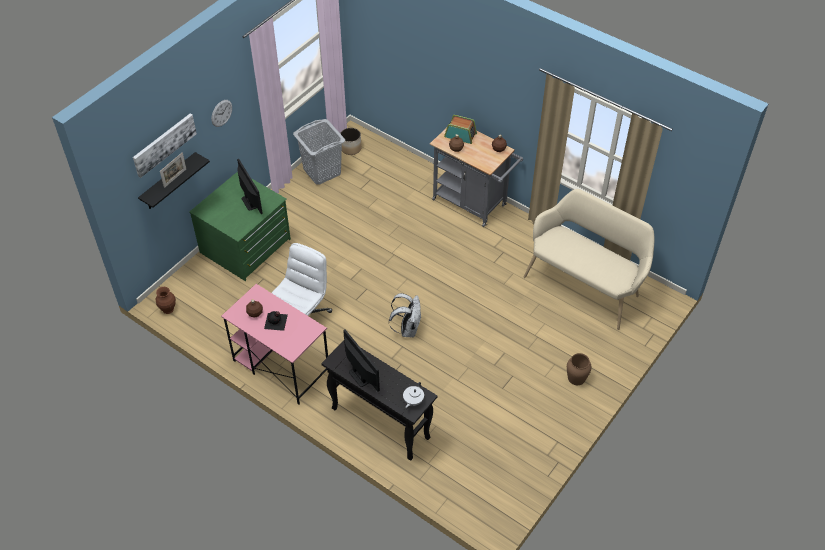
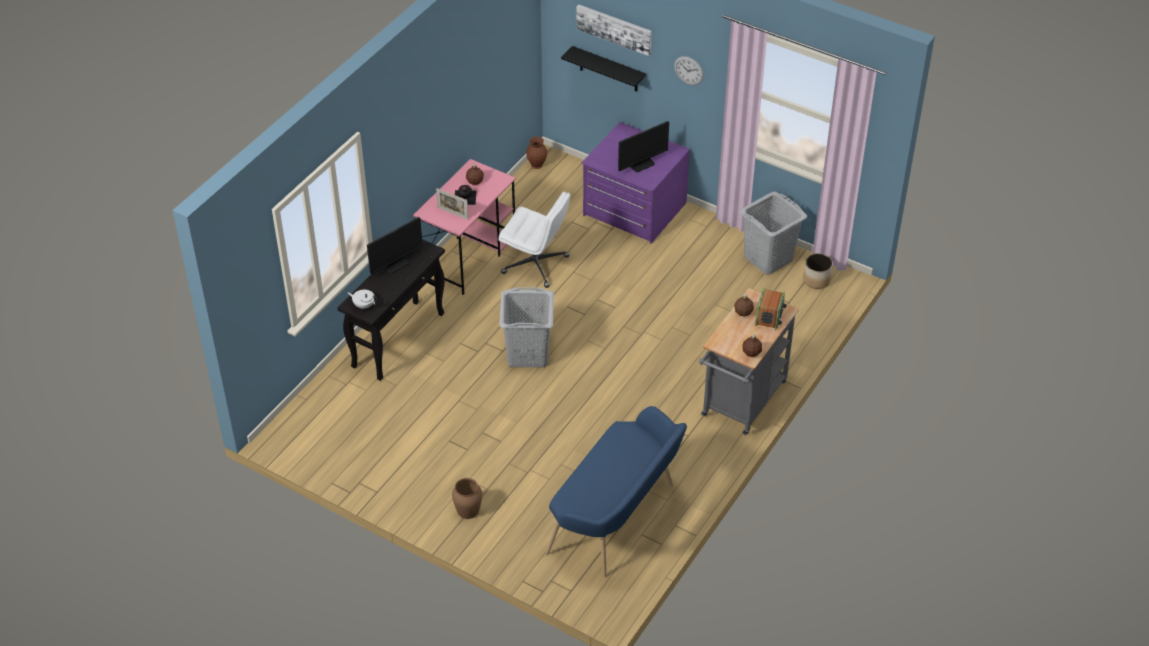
camera: 85 degrees right, 5 degrees down
picture frame [160,152,186,188] -> picture frame moved to [436,188,468,220]
green dresser [189,172,291,281] -> purple dresser [581,122,690,244]
white backpack [389,293,421,337] -> grey laundry basket [499,287,554,367]
beige bench [524,189,654,330] -> blue bench [546,406,687,577]

